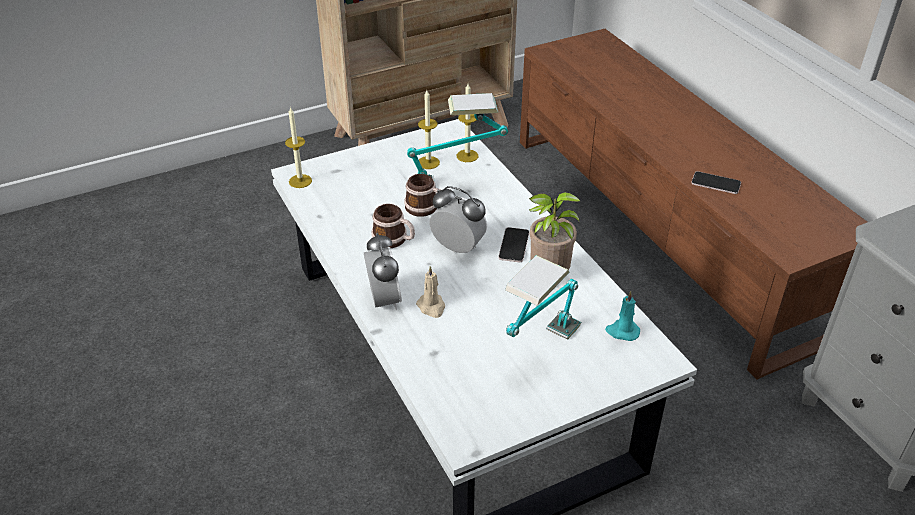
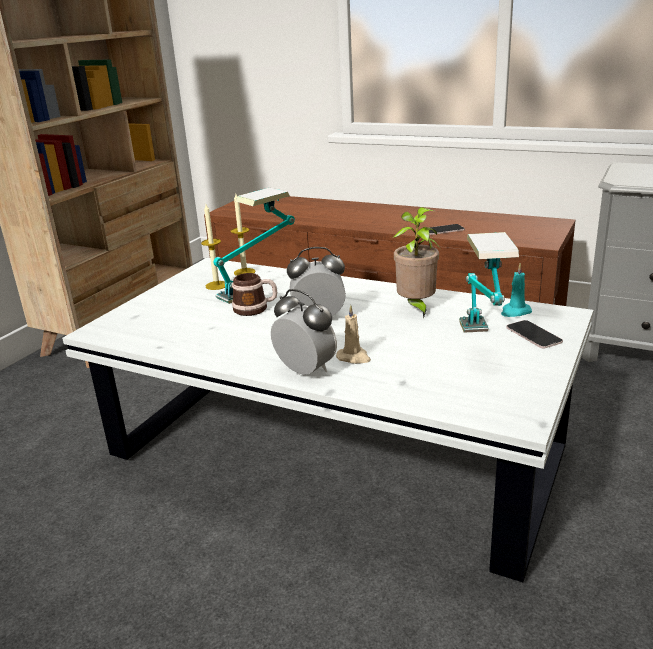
camera: 35 degrees left, 15 degrees down
candle [285,107,312,188] -> none
mug [371,204,415,248] -> none
phone [499,227,529,262] -> phone moved to [506,320,563,348]

